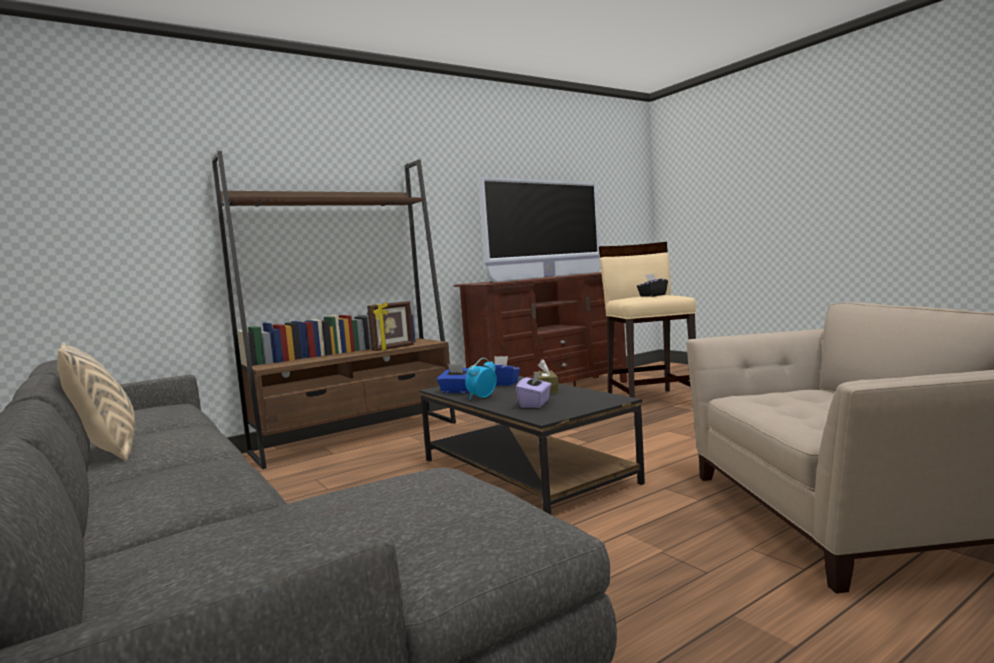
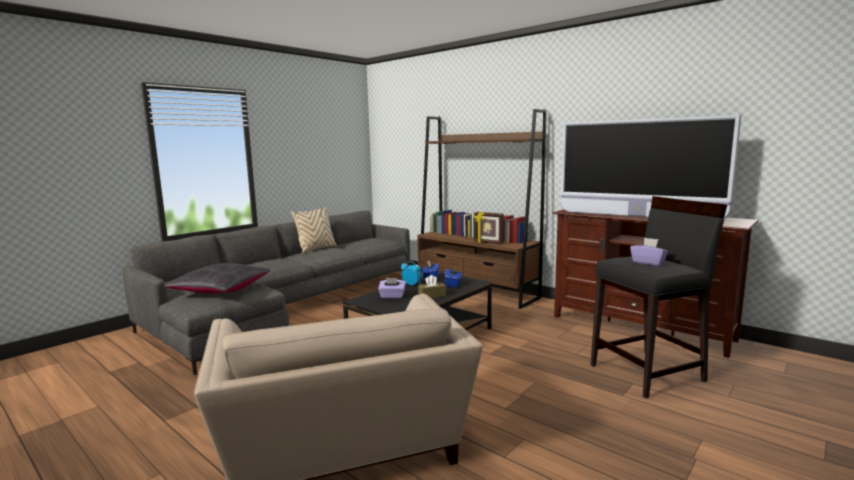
camera: 75 degrees right, 5 degrees up
beige stool [599,242,696,413] -> black stool [591,196,727,398]
black tissue box [637,274,668,297] -> purple tissue box [630,238,668,266]
none -> black pillow [164,263,271,294]

